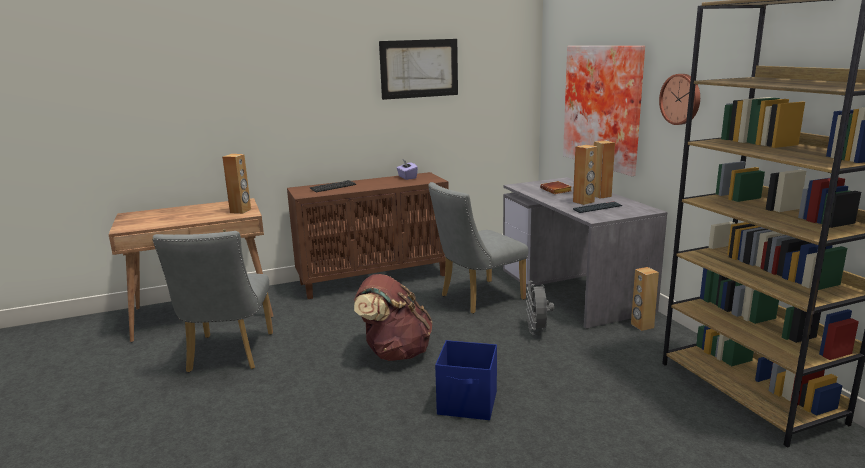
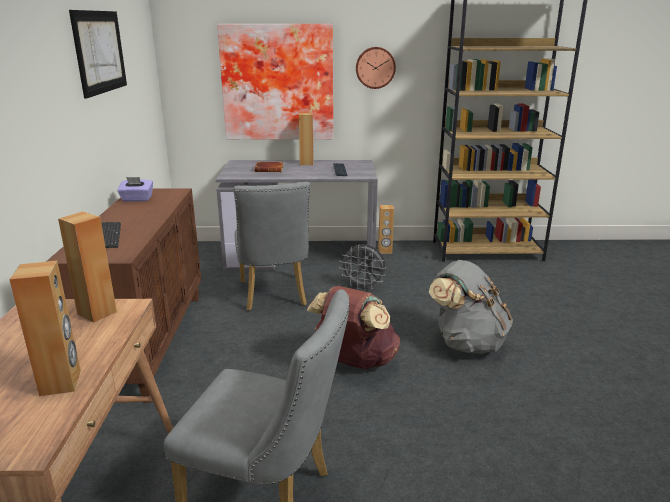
camera: 70 degrees left, 5 degrees up
blue storage box [435,340,497,420] -> grey backpack [429,260,513,354]
brown speaker [573,145,598,205] -> brown speaker moved to [9,261,81,396]

